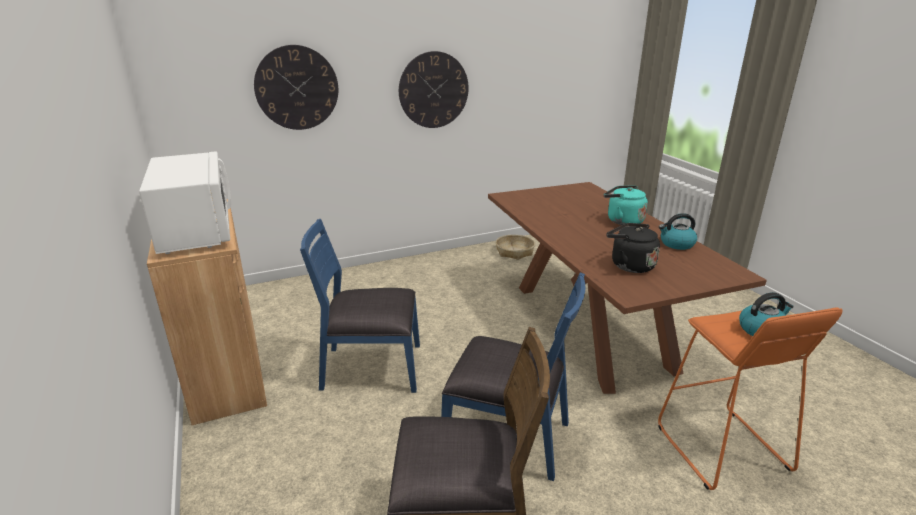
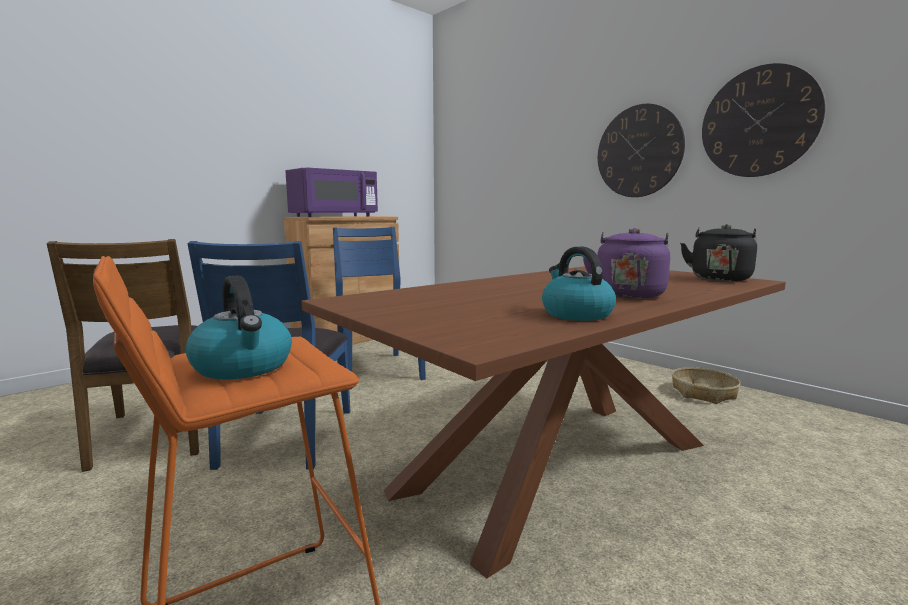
camera: 70 degrees right, 15 degrees down
white microwave [139,151,231,254] -> purple microwave [285,167,378,217]
wall clock [254,45,338,130] -> wall clock moved to [702,63,825,177]
turquoise kettle [604,186,648,225] -> purple kettle [583,228,670,298]
black kettle [606,223,660,273] -> black kettle moved to [680,224,757,281]

